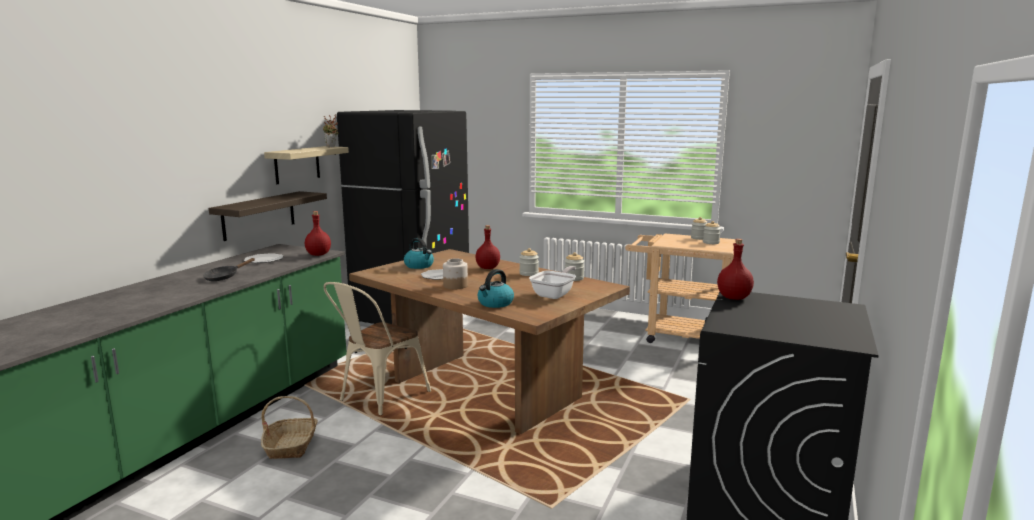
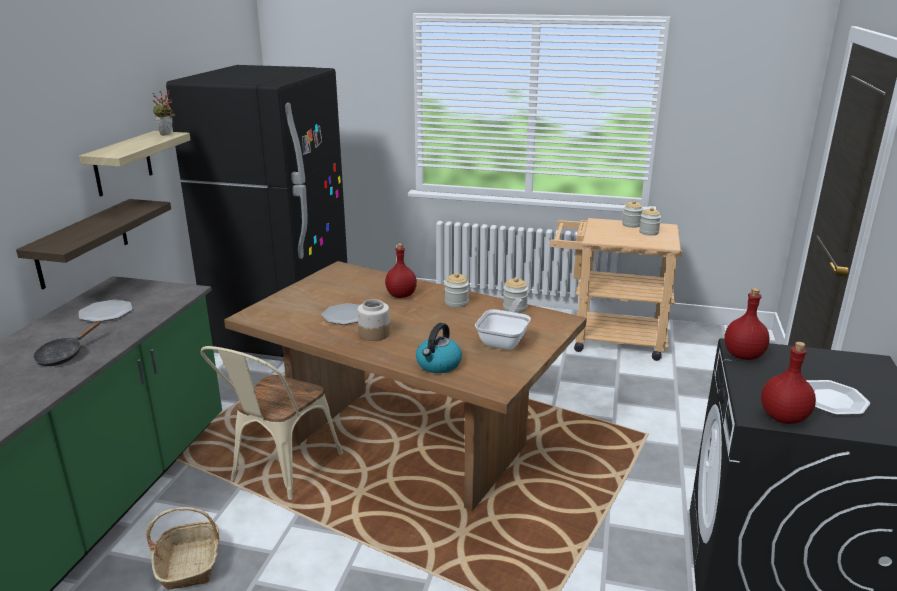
camera: 10 degrees left, 10 degrees up
red bottle [305,211,331,256] -> red bottle moved to [761,342,816,424]
kettle [404,238,434,269] -> none
none -> plate [806,380,870,415]

